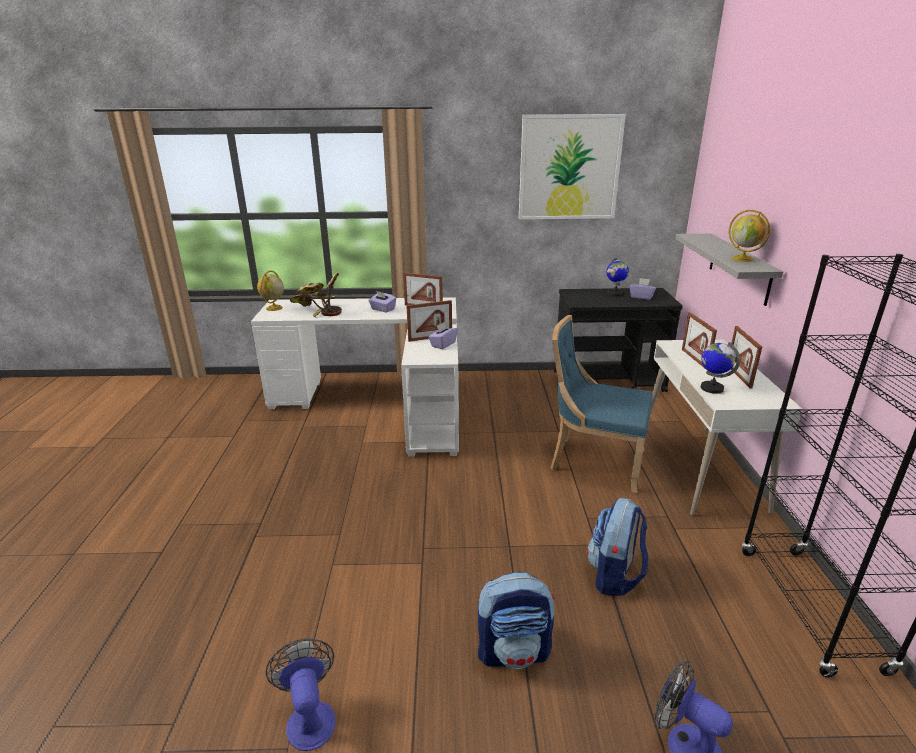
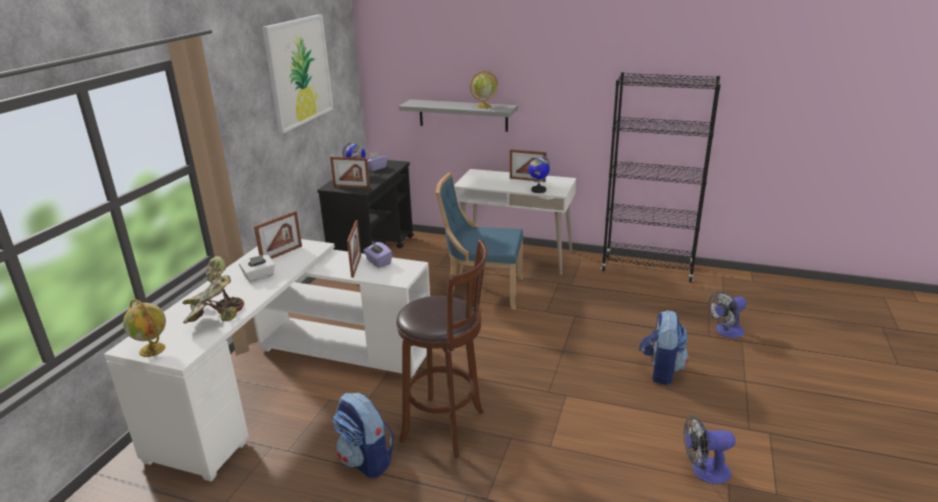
camera: 70 degrees left, 0 degrees up
purple tissue box [369,291,396,313] -> white tissue box [239,255,275,282]
blue chair [551,315,653,493] -> blue chair turned 60 degrees clockwise [436,173,523,310]
backpack [587,498,648,596] -> backpack moved to [333,393,394,478]
picture frame [682,312,717,370] -> picture frame moved to [330,157,370,189]
none -> brown stool [396,239,487,458]

